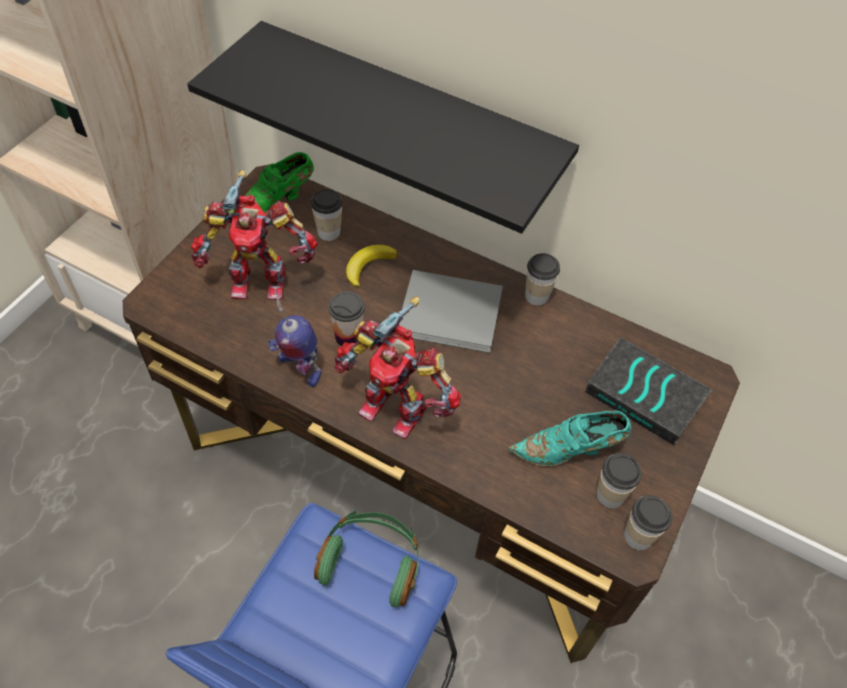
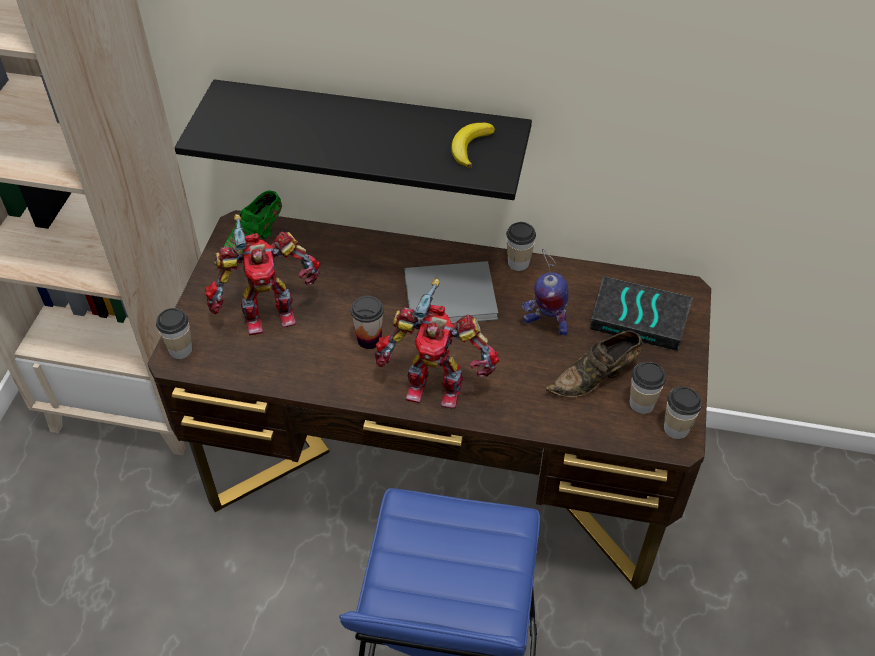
camera: 15 degrees left, 5 degrees down
toy robot [268,289,322,387] -> toy robot moved to [522,249,569,336]
cup [311,189,343,241] -> cup moved to [156,308,192,359]
green headphones [314,510,419,607] -> none
banana [346,245,397,288] -> banana moved to [451,123,495,168]
turquoise shoe [508,410,631,467] -> brown shoe [546,331,643,398]

